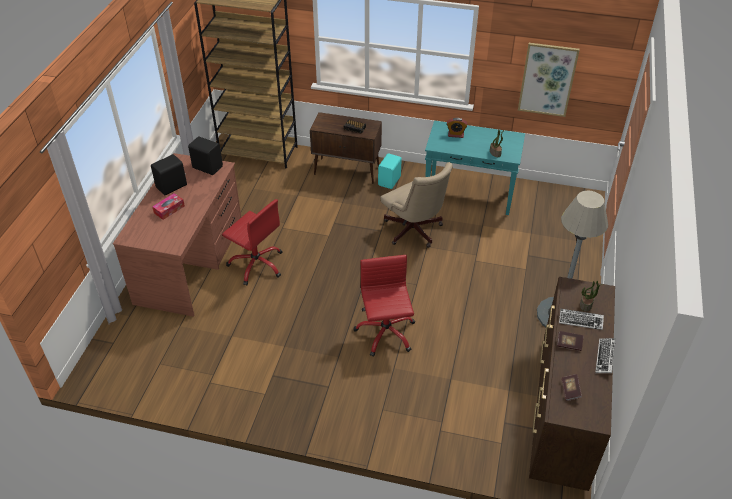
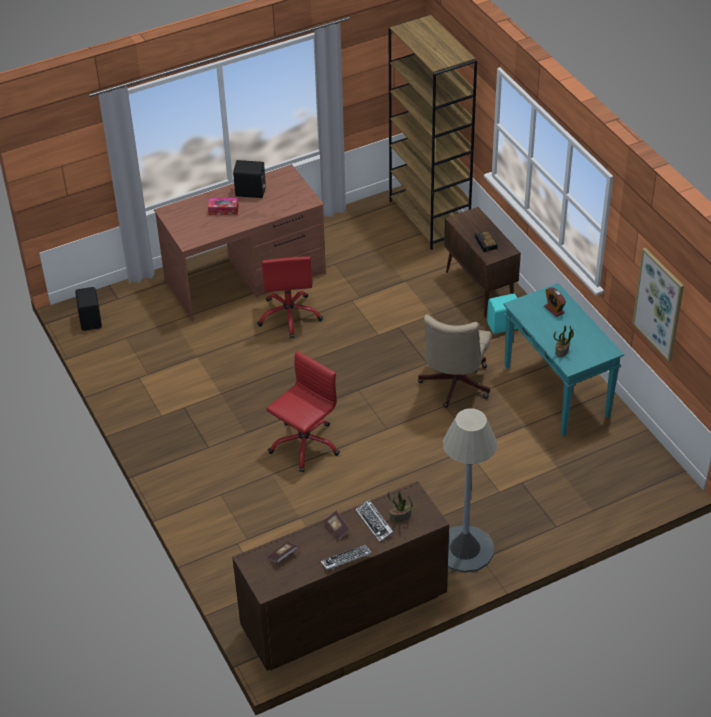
camera: 50 degrees right, 0 degrees up
black speaker [188,136,223,175] -> black speaker moved to [75,287,102,331]

